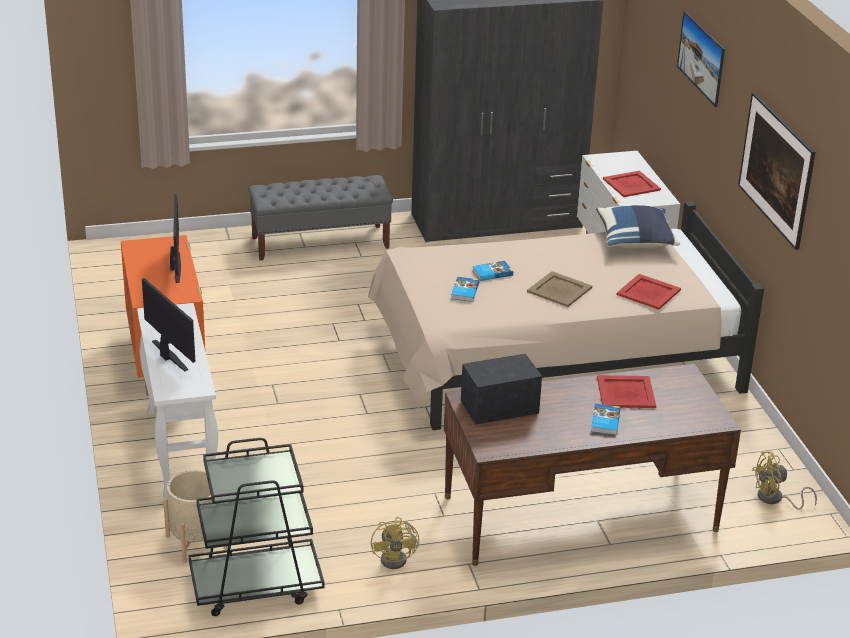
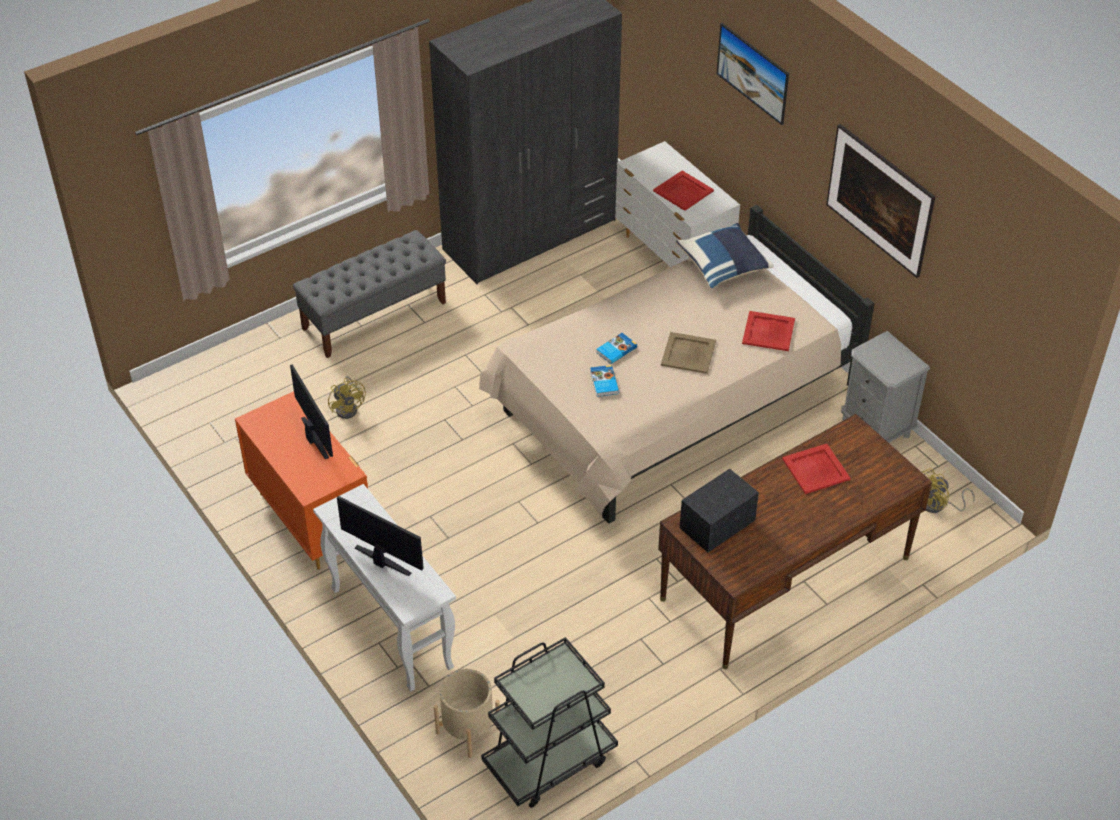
camera: 20 degrees left, 15 degrees up
yellow fan [371,517,419,569] -> yellow fan moved to [328,376,366,419]
book [591,404,620,435] -> none
none -> grey nightstand [841,331,930,443]

